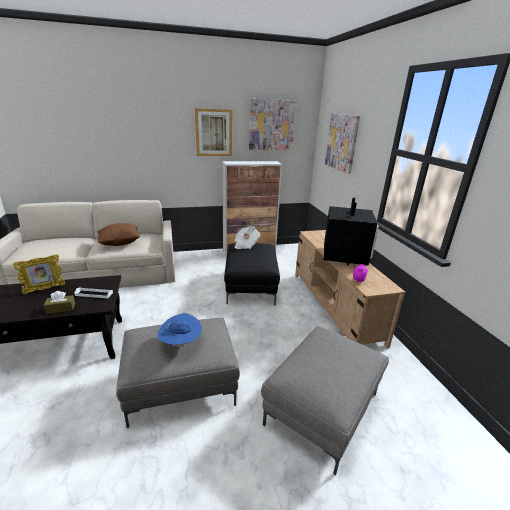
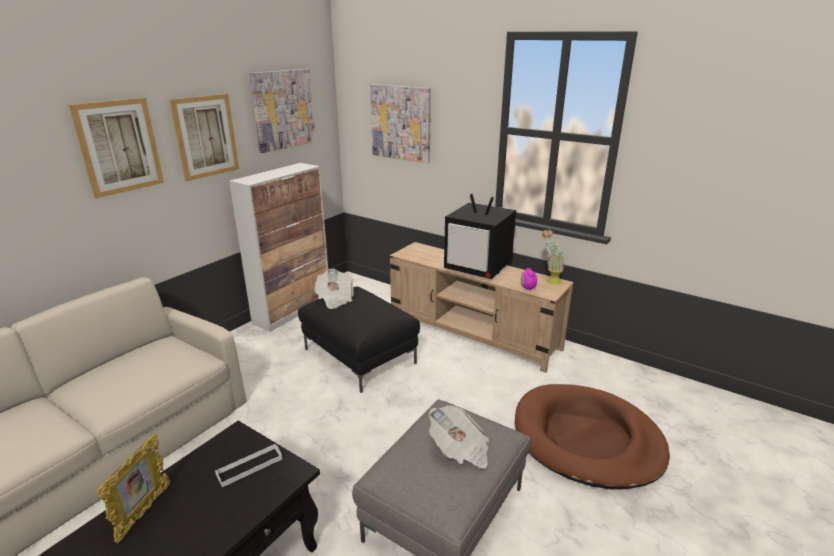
camera: 40 degrees left, 0 degrees up
brown tissue box [44,291,75,314] -> none
brown pillow [97,223,140,246] -> none
blue hat [158,313,202,347] -> newspaper [429,405,489,469]
grey ottoman [261,326,389,475] -> brown dog bed [515,384,670,489]
television [324,197,379,266] -> television turned 150 degrees clockwise [444,194,516,279]
none -> picture [69,98,164,198]
none -> potted plant [542,229,565,285]

